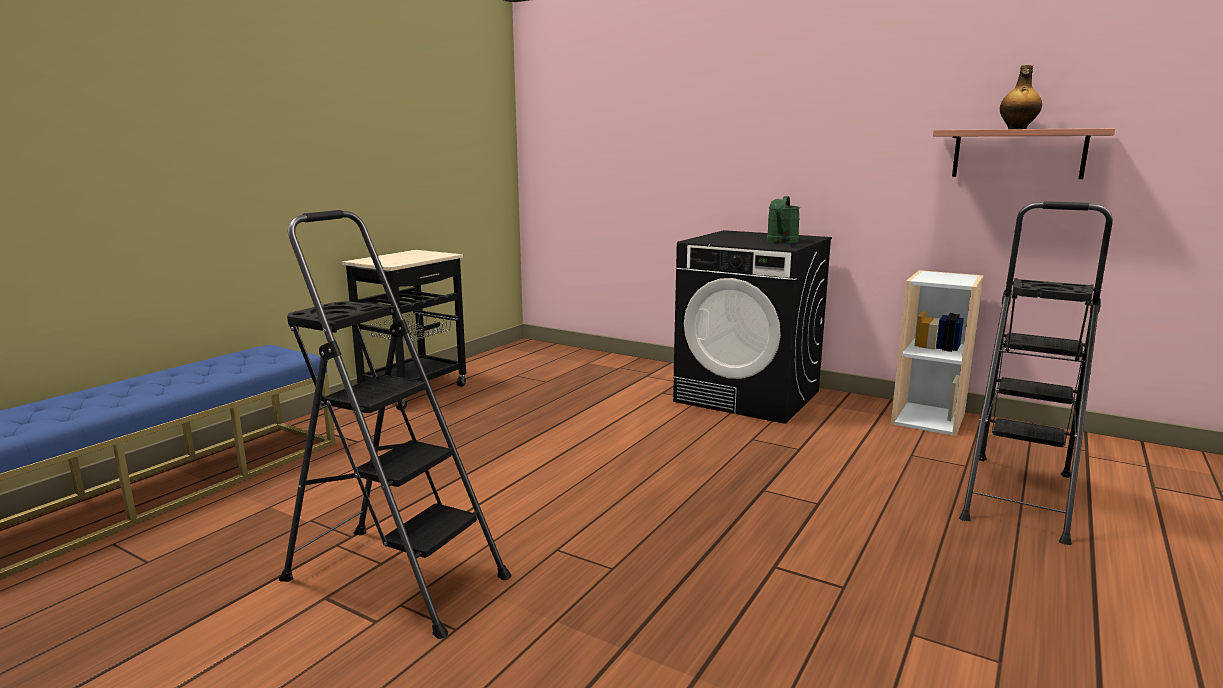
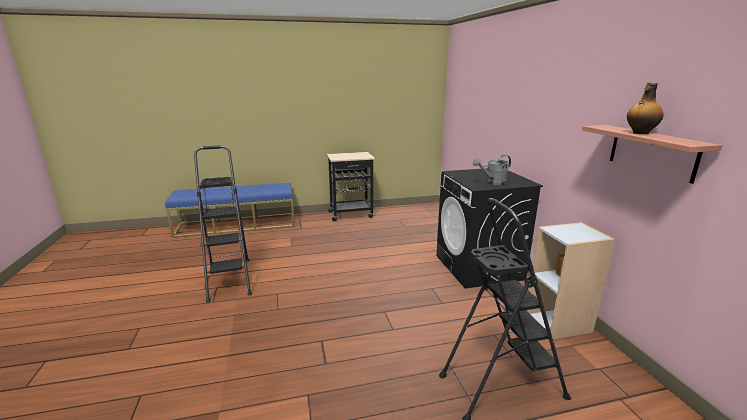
camera: 45 degrees right, 5 degrees up
green watering can [767,196,800,243] -> grey watering can [473,155,511,185]

